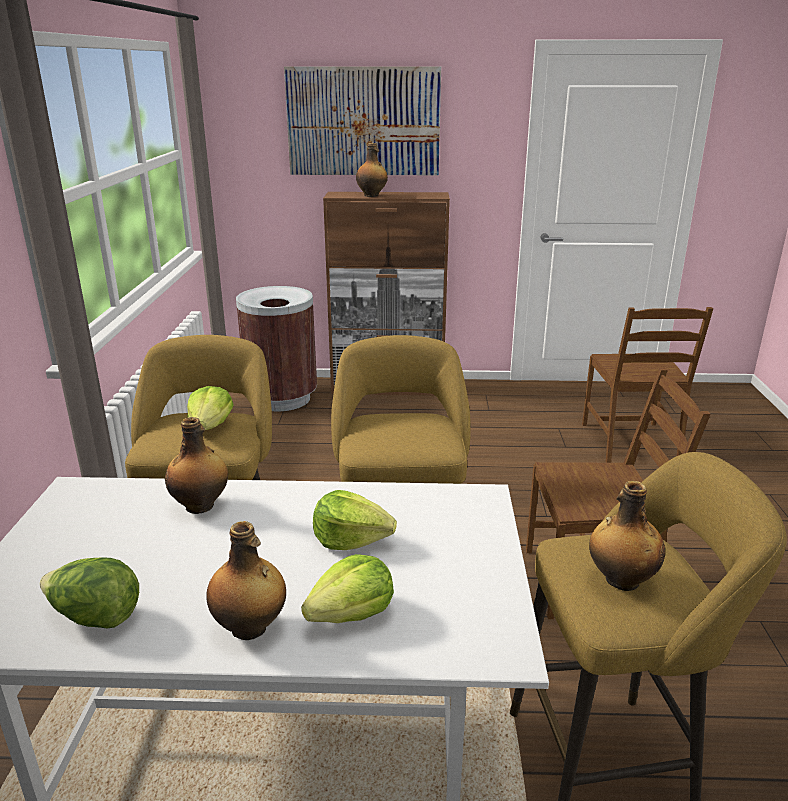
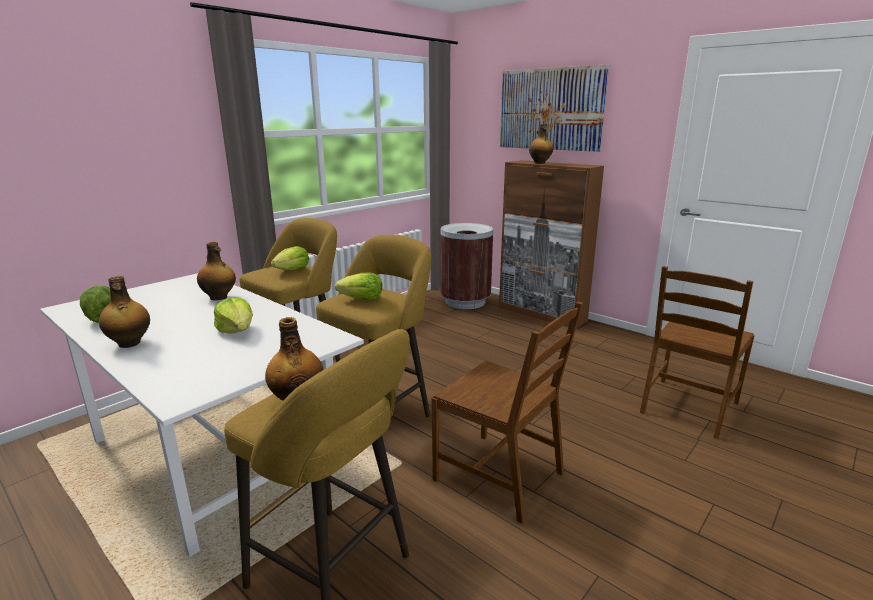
camera: 40 degrees right, 5 degrees down
lettuce [301,554,394,623] -> lettuce moved to [335,273,382,301]

